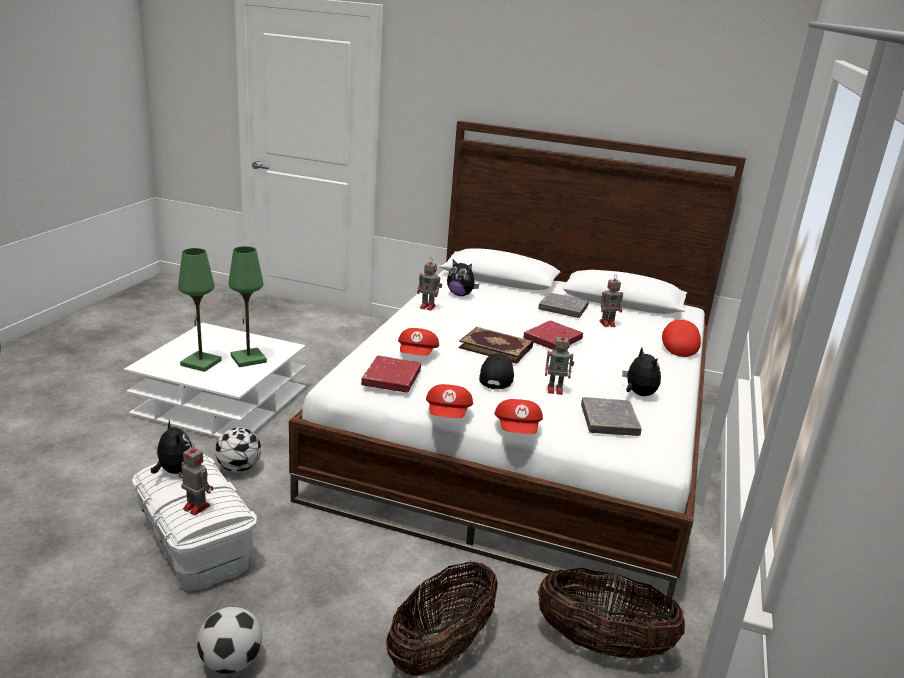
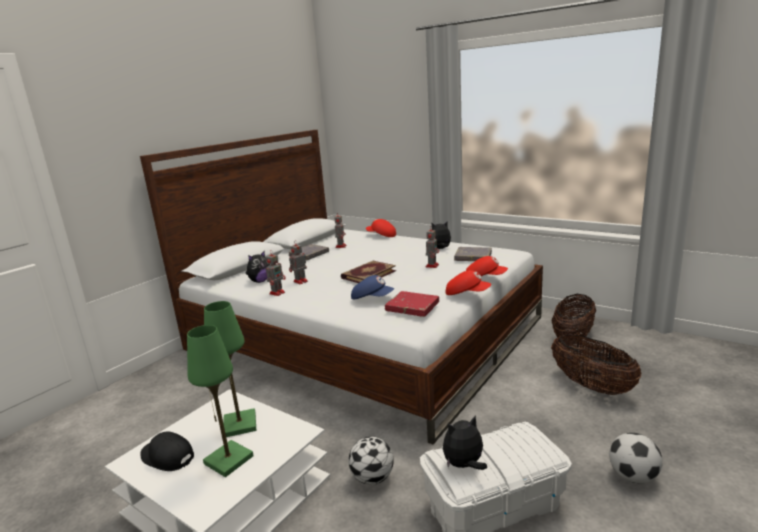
camera: 70 degrees left, 5 degrees down
toy robot [178,443,213,516] -> toy robot moved to [289,241,308,284]
red cap [398,328,439,356] -> blue cap [351,275,394,299]
black cap [479,353,514,389] -> black cap moved to [140,431,194,471]
red book [523,321,583,350] -> none

